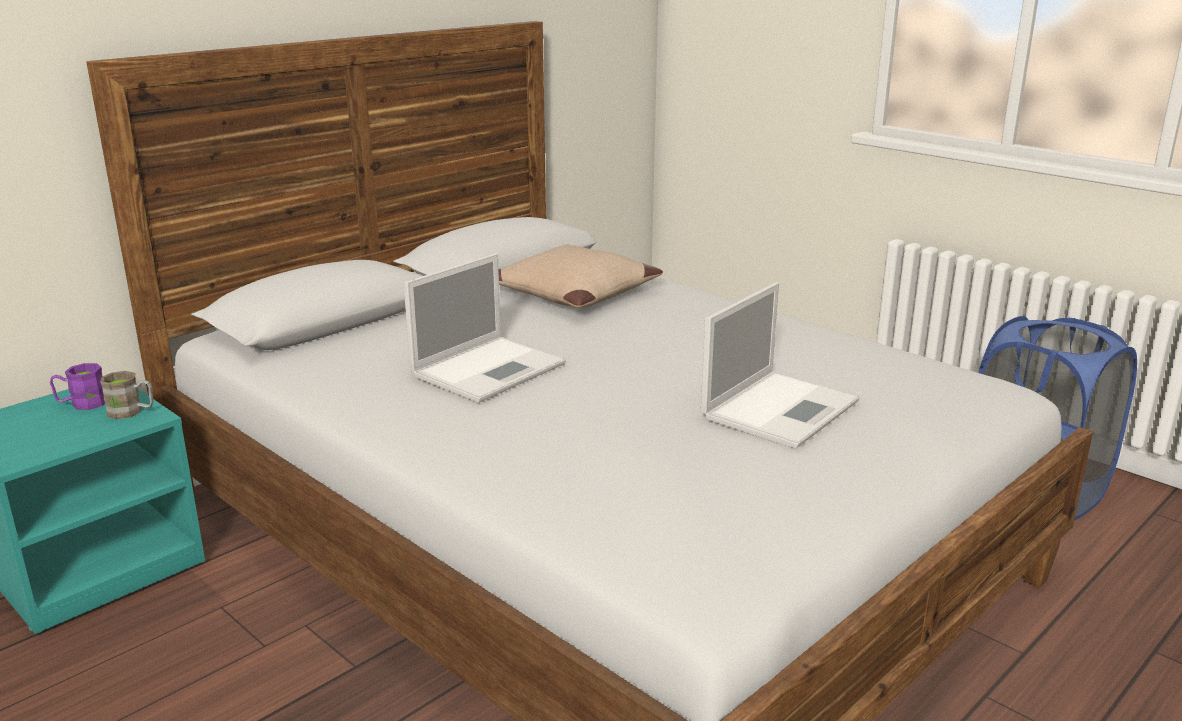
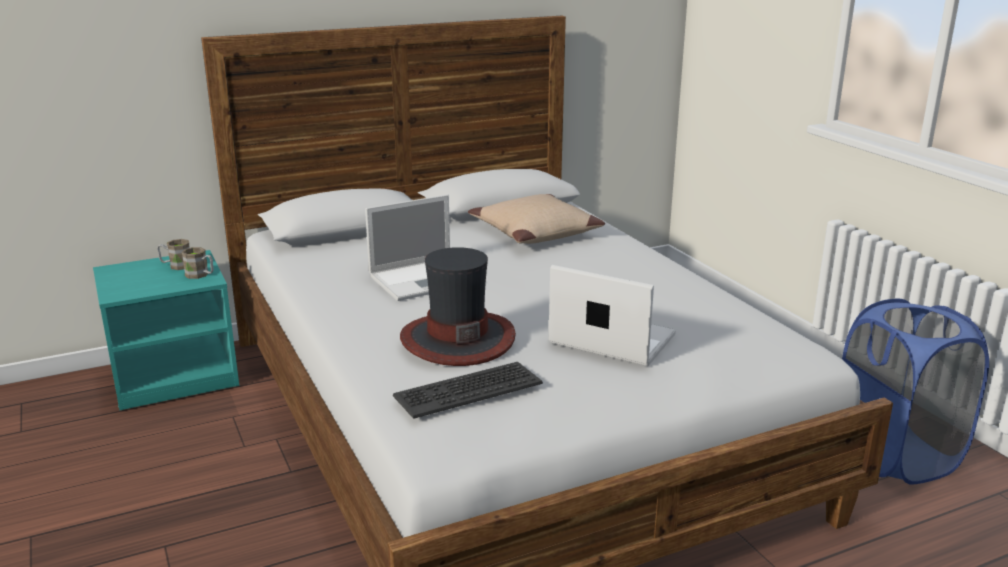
camera: 20 degrees right, 0 degrees up
purple mug [50,363,105,410] -> brown mug [157,239,190,270]
laptop [701,282,860,449] -> laptop turned 120 degrees counterclockwise [549,265,676,366]
none -> keyboard [393,362,543,419]
none -> hat [400,247,516,366]

